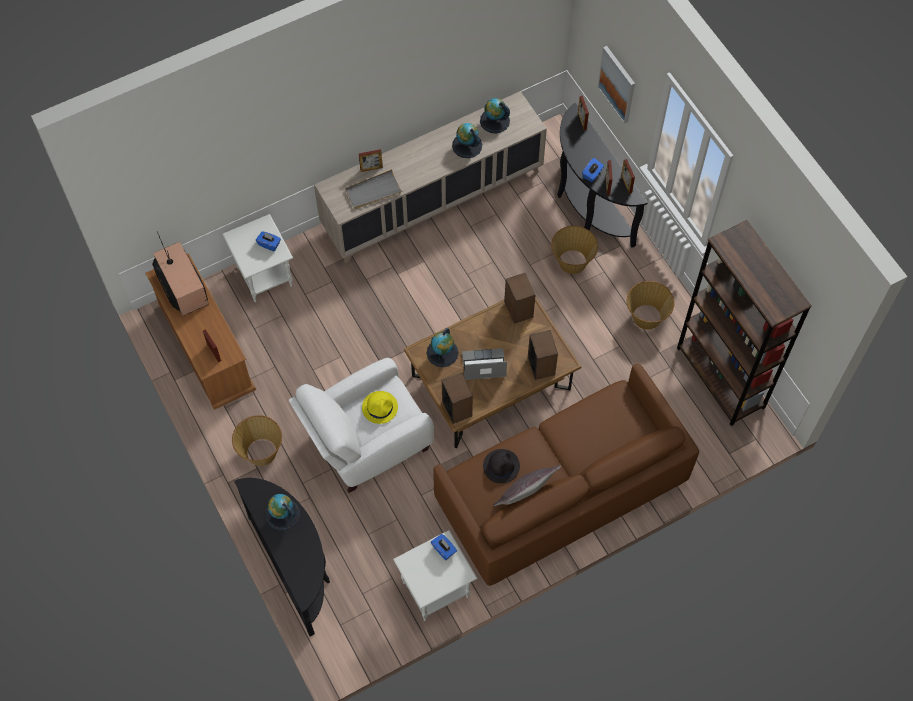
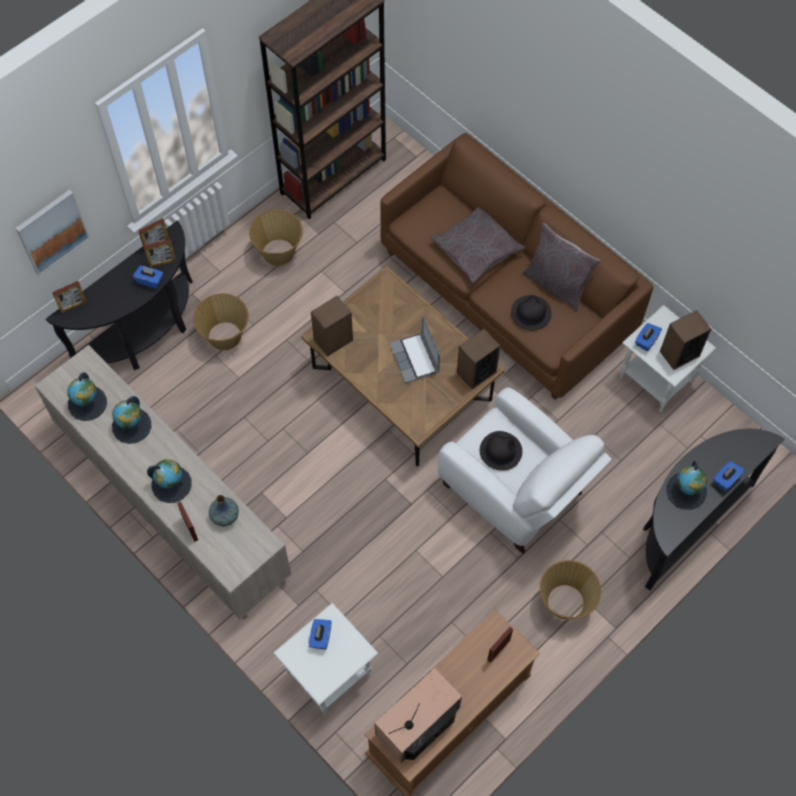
camera: 105 degrees left, 0 degrees up
grey tray [345,169,403,209] -> vase [209,495,239,527]
yellow hat [362,391,398,424] -> black hat [480,431,522,471]
globe [427,328,459,367] -> globe moved to [147,459,192,503]
speaker [528,330,558,380] -> speaker moved to [660,310,711,370]
none -> grey pillow [430,207,525,283]
none -> blue tissue box [713,461,745,492]

